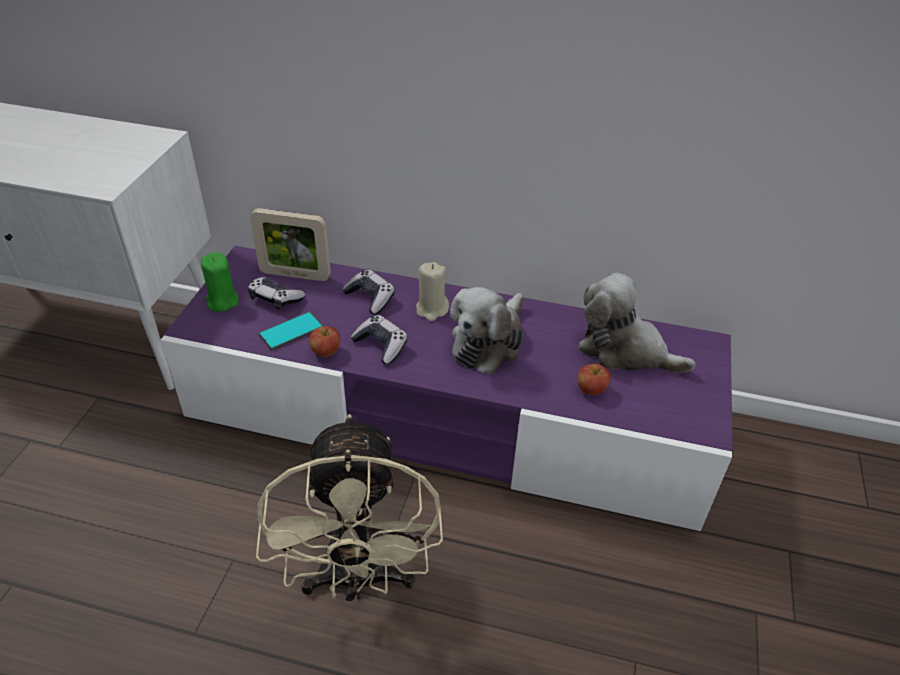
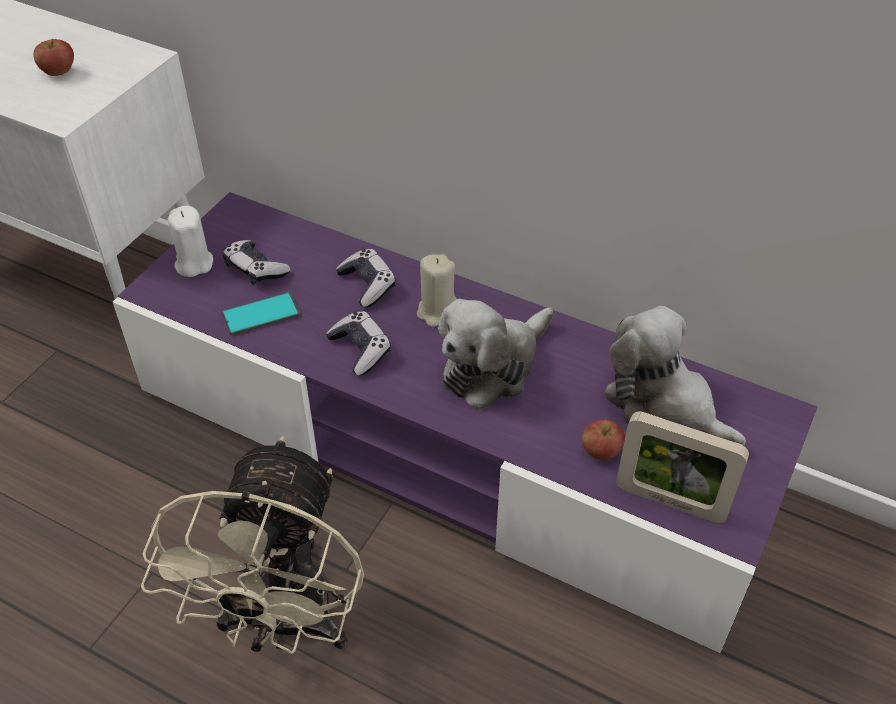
camera: 15 degrees right, 5 degrees up
green candle [201,252,238,312] -> white candle [168,206,213,277]
picture frame [250,208,331,281] -> picture frame moved to [616,412,749,523]
apple [309,326,340,357] -> apple moved to [33,39,74,76]

